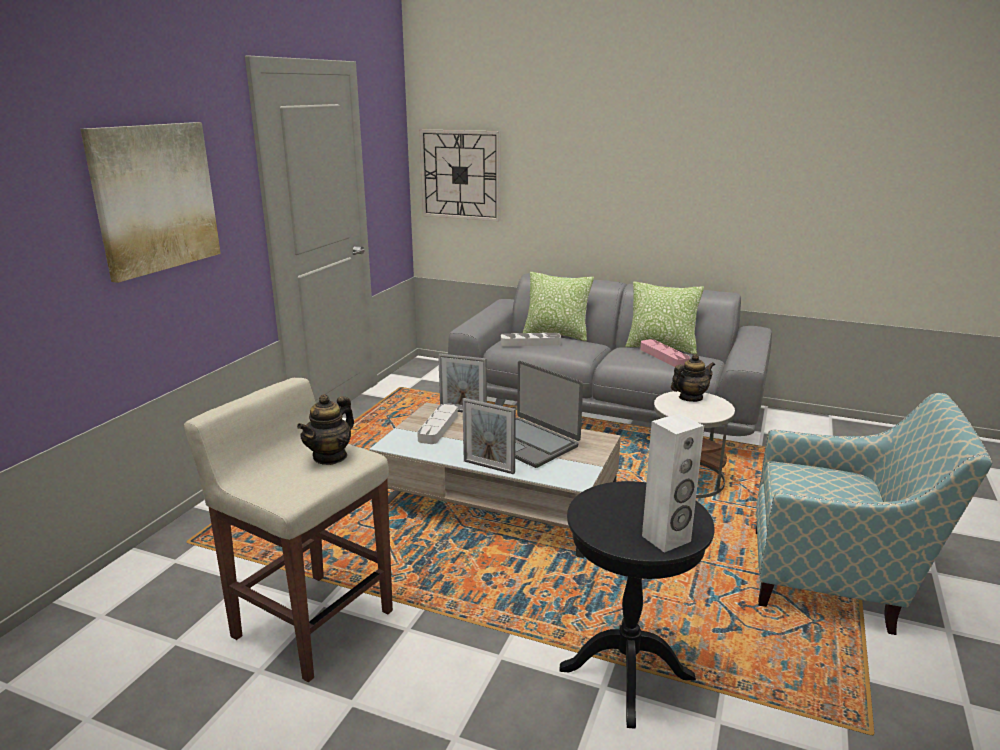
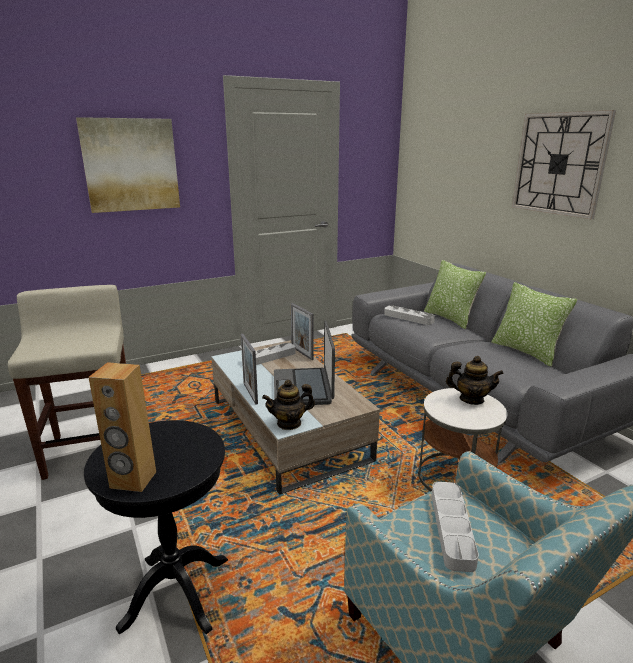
camera: 40 degrees right, 0 degrees up
teapot [297,394,354,465] -> teapot moved to [262,380,315,430]
wall clock [419,129,500,222] -> wall clock moved to [512,110,616,219]
pink tray [640,339,690,367] -> none
white speaker [642,413,704,553] -> brown speaker [88,362,156,492]
none -> grey tray [432,482,479,572]

